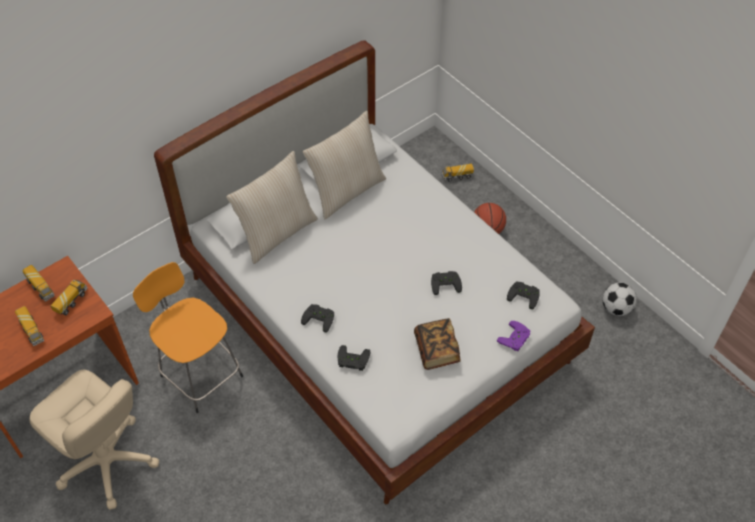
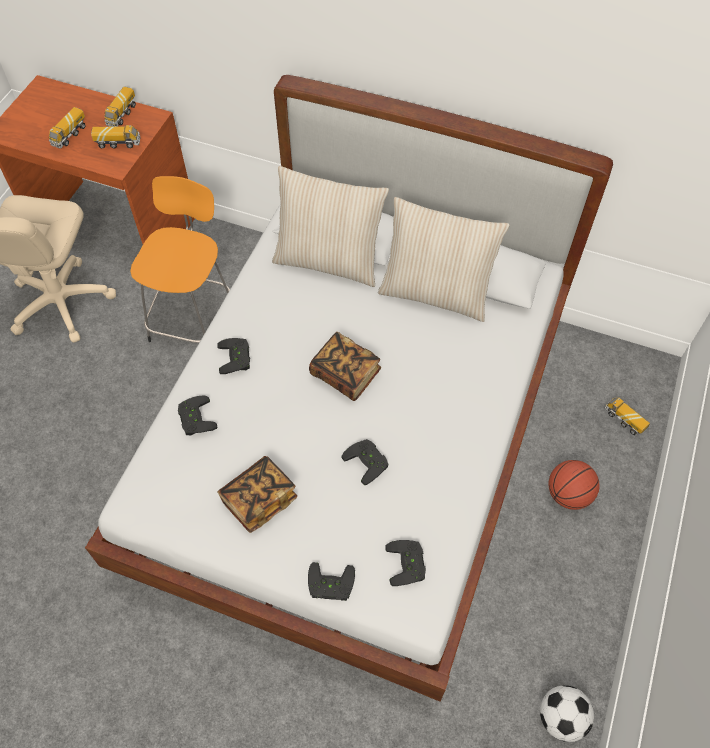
camera: 60 degrees right, 5 degrees up
purple game controller [497,321,530,351] -> black game controller [308,562,355,601]
none -> book [309,332,381,401]

